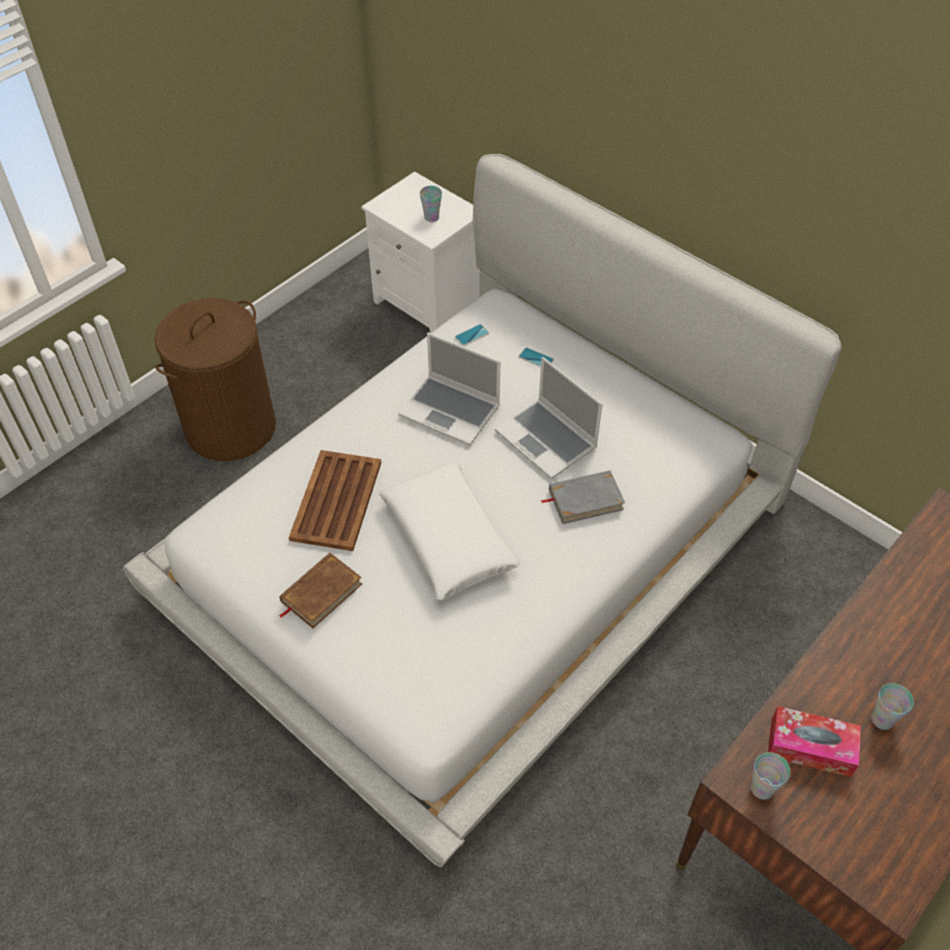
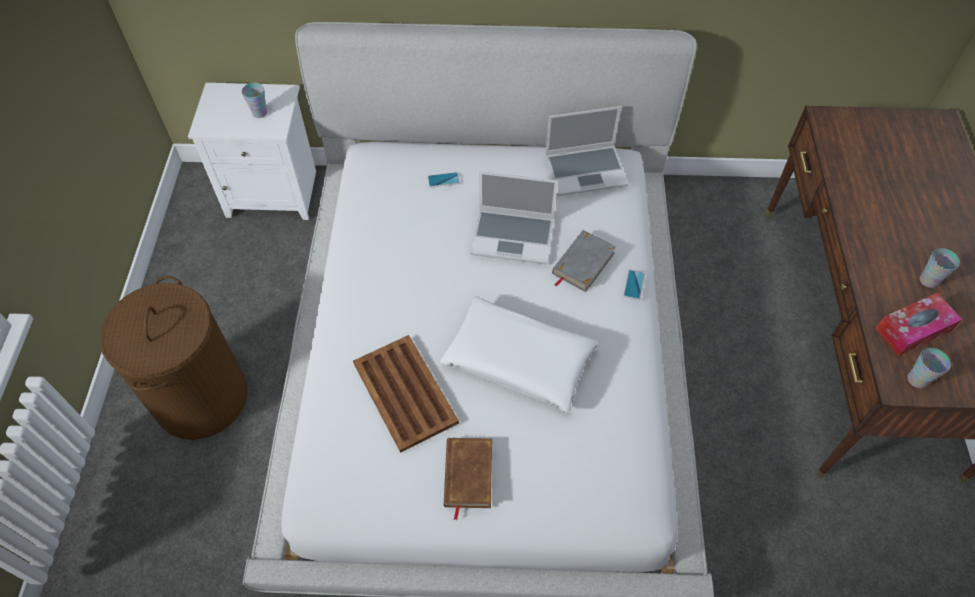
camera: 40 degrees left, 5 degrees up
laptop [399,333,501,446] -> laptop moved to [545,106,629,196]
phone [455,324,489,346] -> phone moved to [623,270,645,300]

